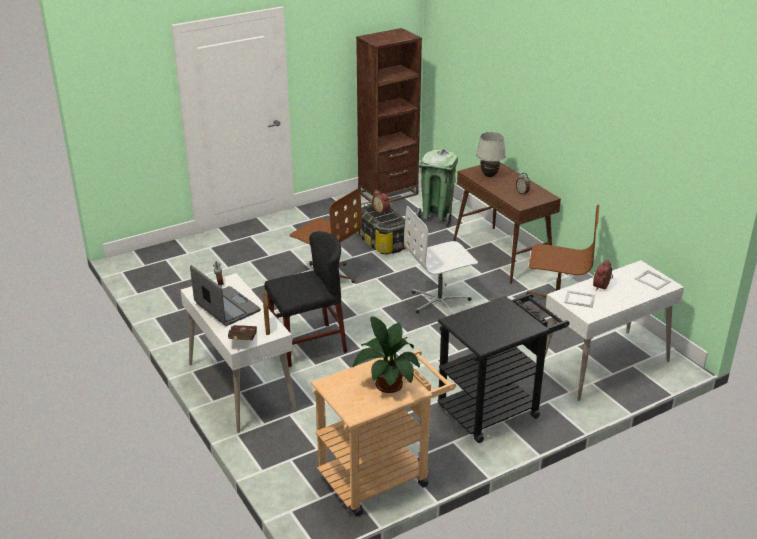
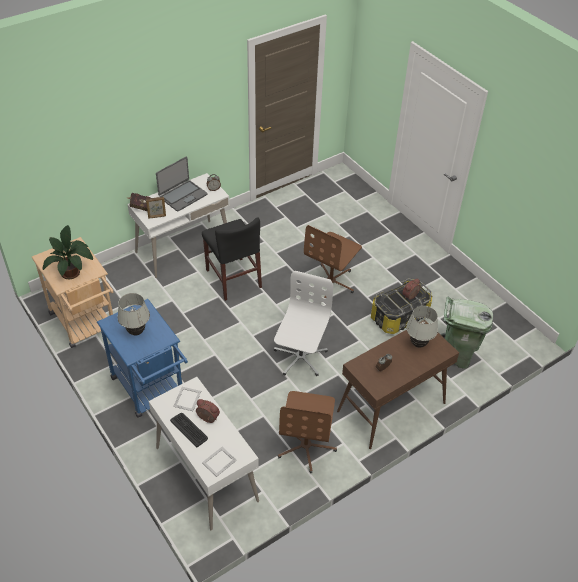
camera: 85 degrees right, 15 degrees up
brown bookcase [356,28,422,203] -> none
white office chair [404,206,478,315] -> white office chair turned 45 degrees clockwise [274,271,333,376]
black cart [437,293,569,443] -> blue cart [97,299,188,418]
none -> white table lamp [117,293,150,336]
none -> keyboard [170,413,208,447]

